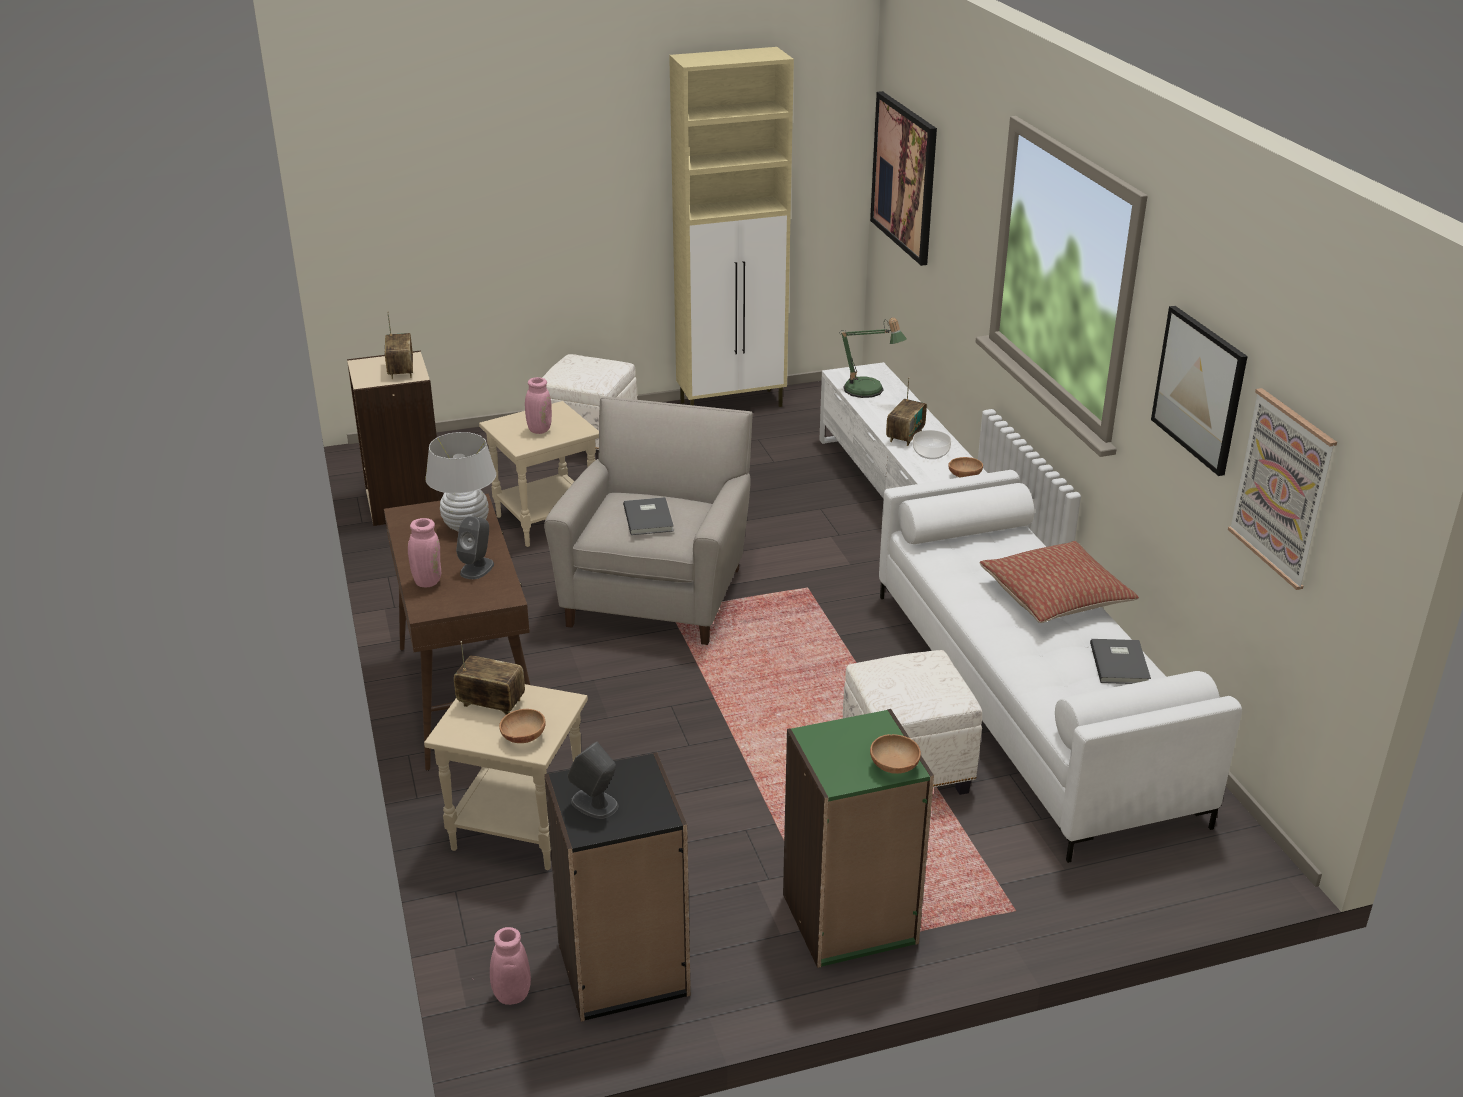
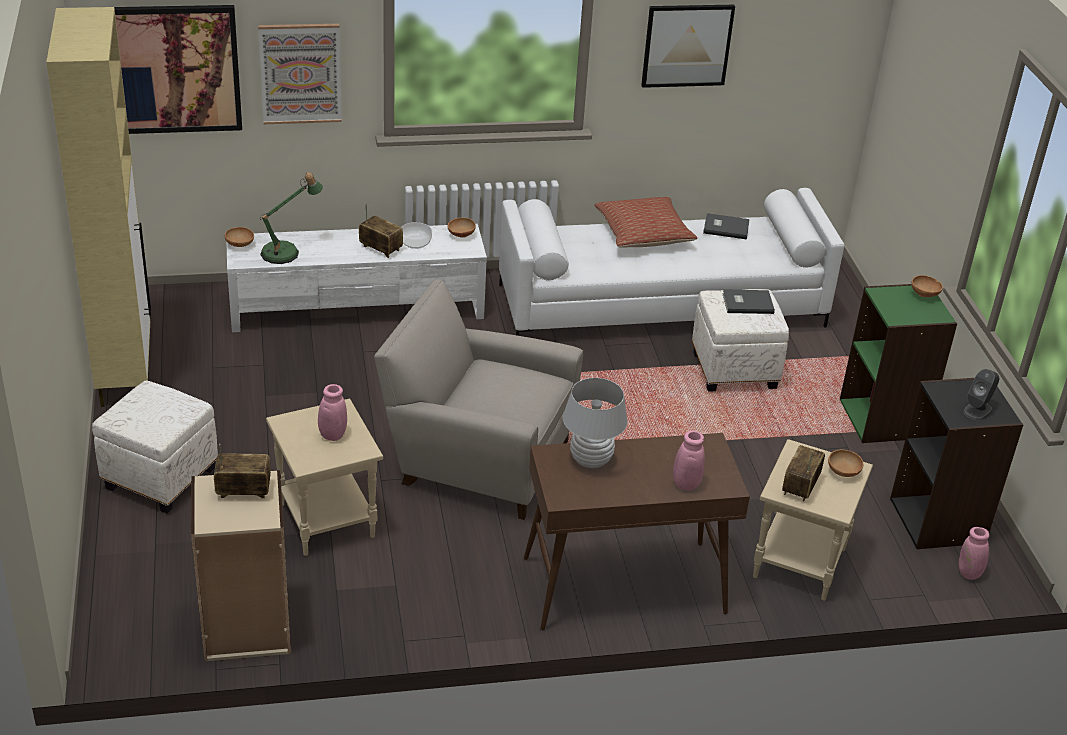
camera: 85 degrees left, 5 degrees up
grey speaker [456,516,494,579] -> none
grey book [623,497,674,535] -> grey book moved to [722,289,775,314]
picture [1228,388,1337,590] -> picture moved to [258,24,342,124]
none -> brown bowl [225,227,254,247]

